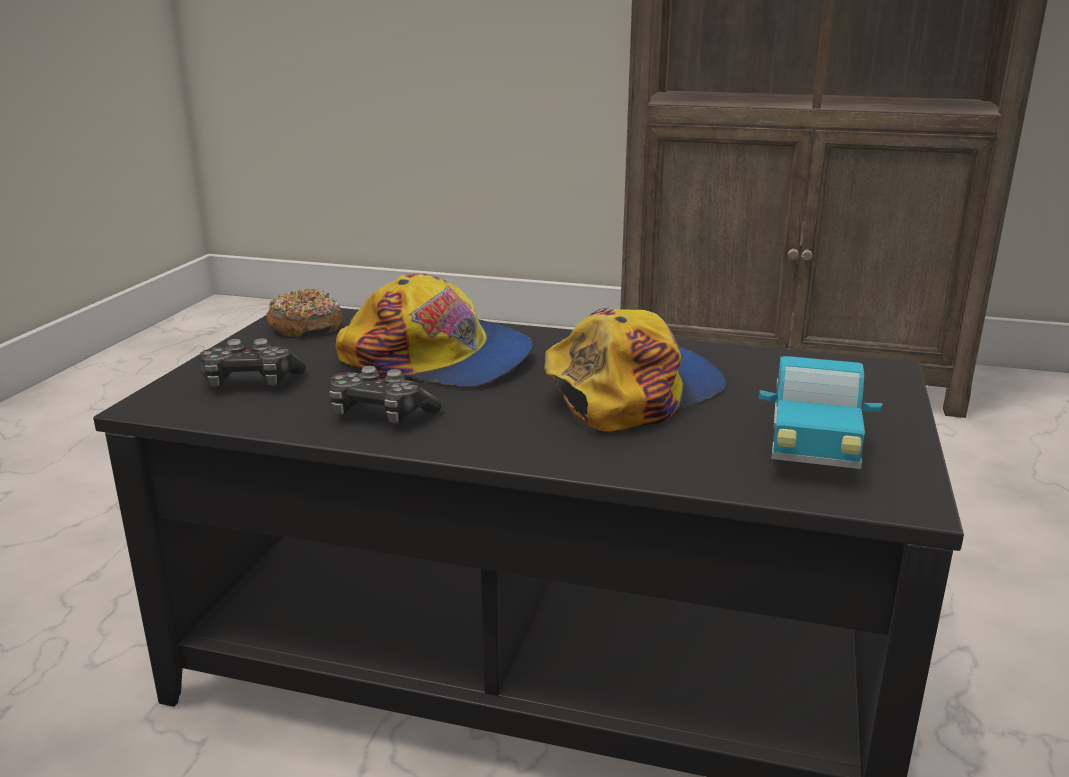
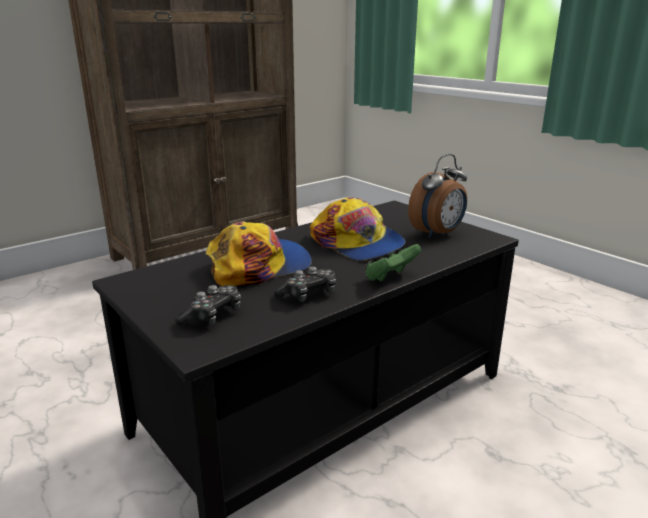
camera: 55 degrees left, 0 degrees up
donut [266,289,342,337] -> none
cap [544,308,726,432] -> cap turned 150 degrees clockwise [310,197,406,260]
toy truck [759,356,883,469] -> alarm clock [408,154,467,238]
none -> green game controller [366,244,421,282]

